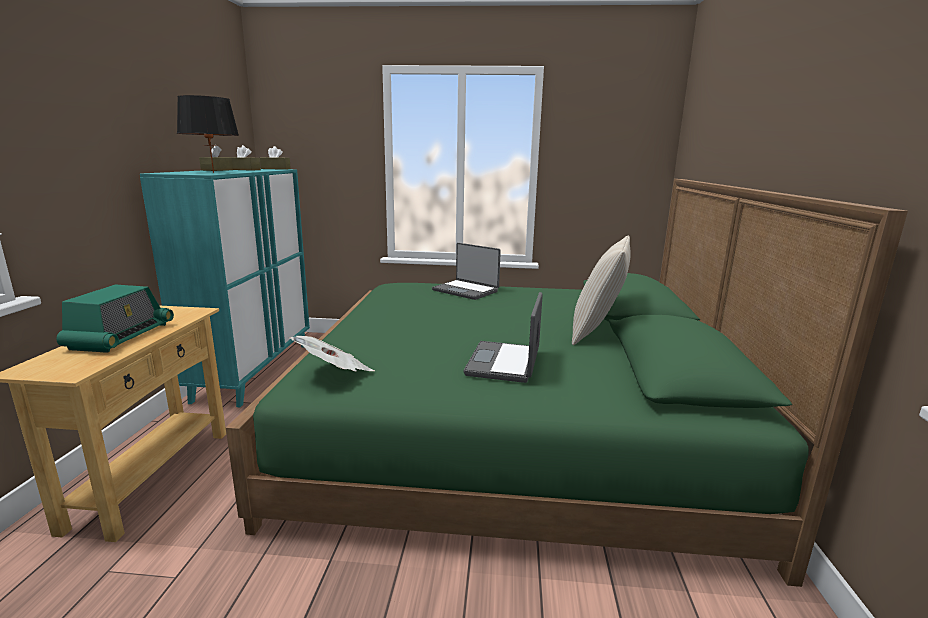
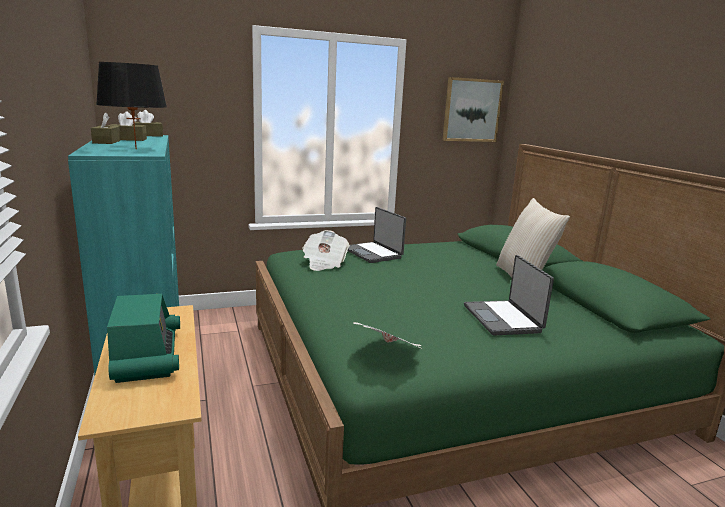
camera: 25 degrees left, 0 degrees up
laptop [432,243,501,300] -> laptop turned 45 degrees clockwise [348,207,406,263]
none -> newspaper [302,230,350,271]
none -> picture [442,77,504,142]

